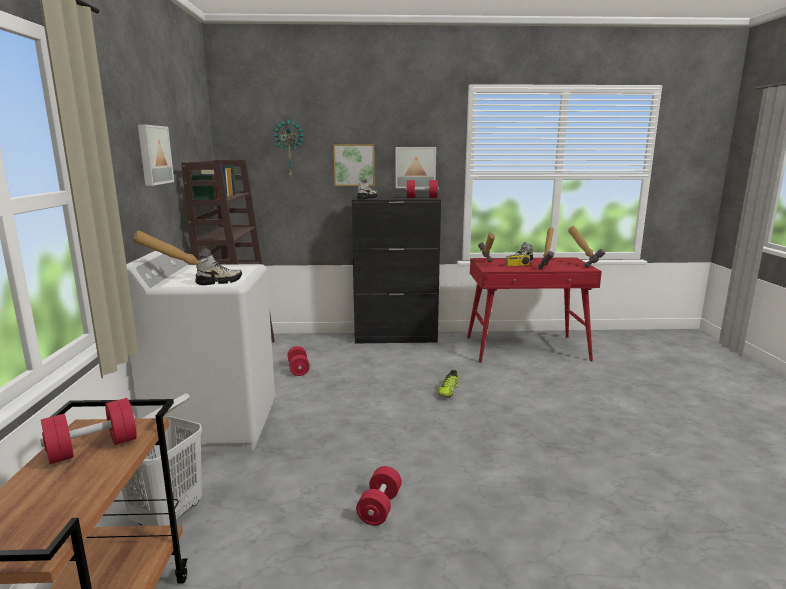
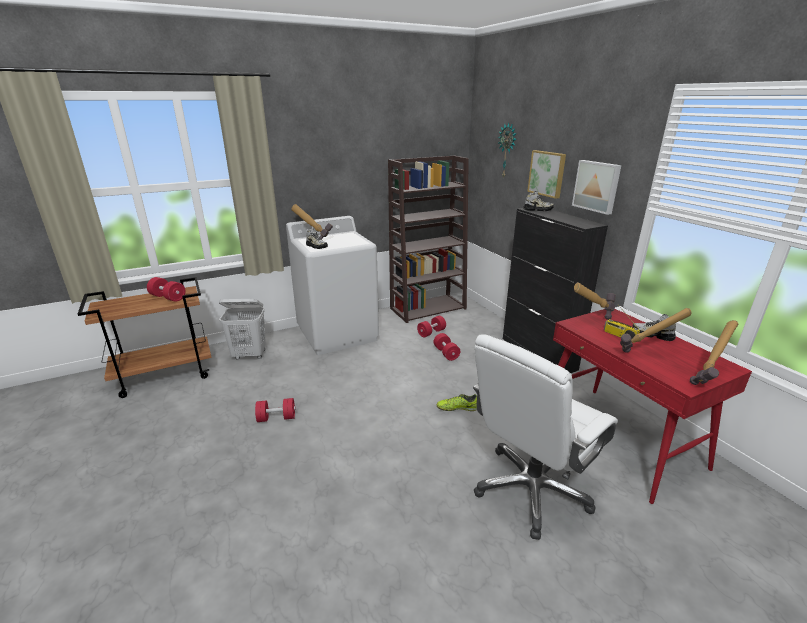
camera: 65 degrees right, 10 degrees up
picture [138,124,174,186] -> none
red dumbbell [406,180,439,198] -> red dumbbell moved to [433,333,460,361]
none -> white office chair [473,334,618,540]

